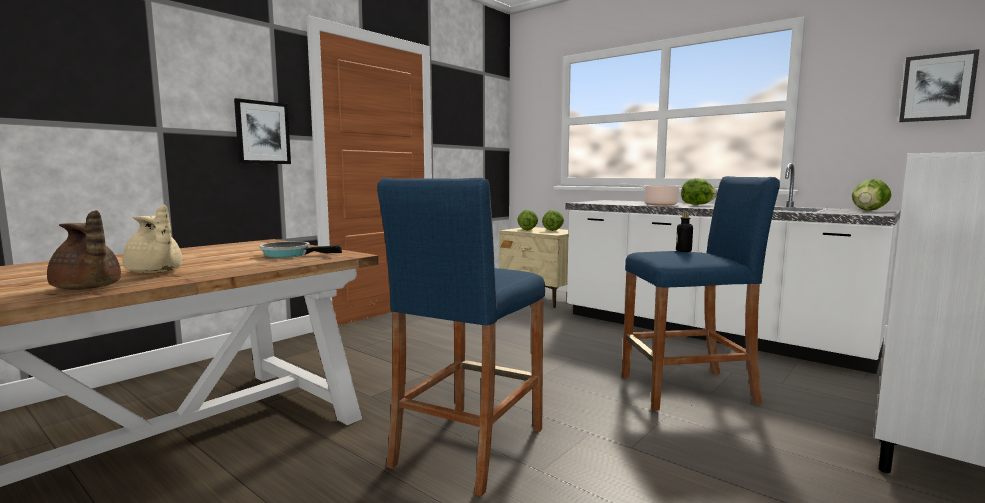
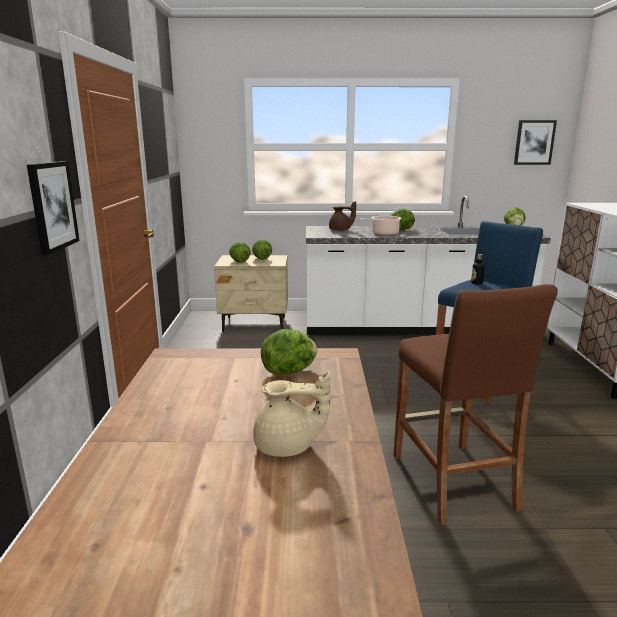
camera: 40 degrees left, 10 degrees up
brown teapot [47,210,121,290] -> brown teapot moved to [329,201,356,231]
frying pan [260,241,342,258] -> lettuce [261,329,317,374]
blue stool [377,178,545,497] -> brown stool [393,284,558,525]

